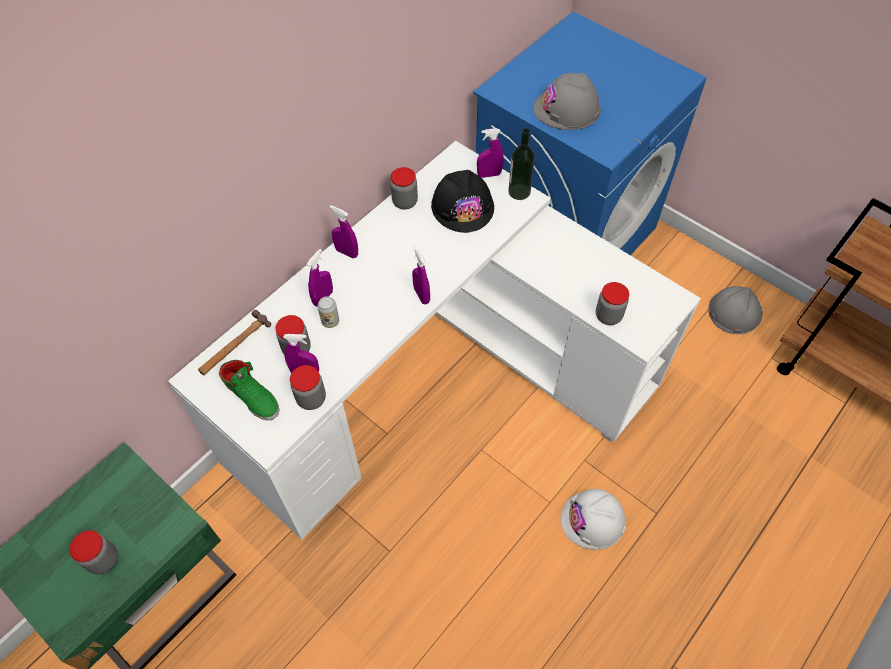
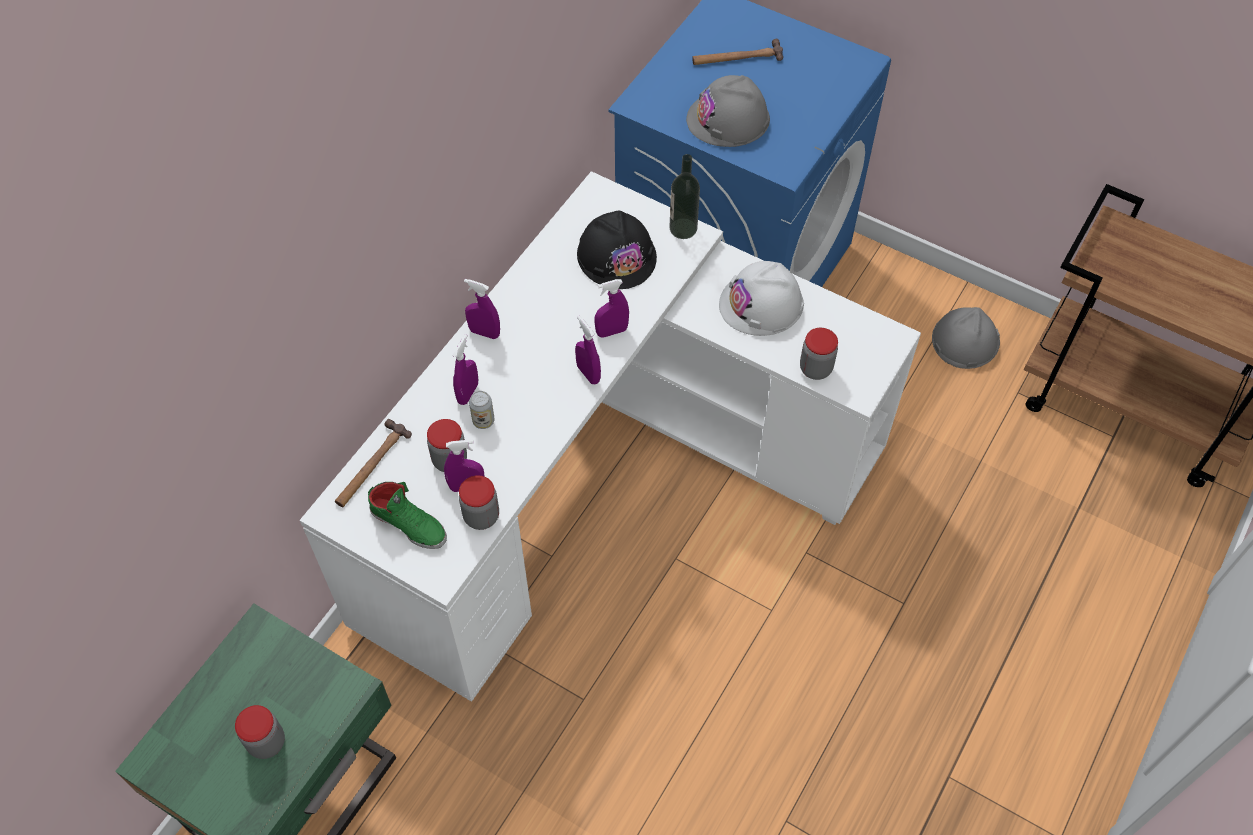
camera: 10 degrees left, 0 degrees up
jar [390,167,418,209] -> none
purple spray bottle [477,128,504,178] -> purple spray bottle moved to [594,279,629,338]
white hard hat [560,489,626,550] -> white hard hat moved to [719,261,804,336]
none -> hammer [692,39,783,65]

